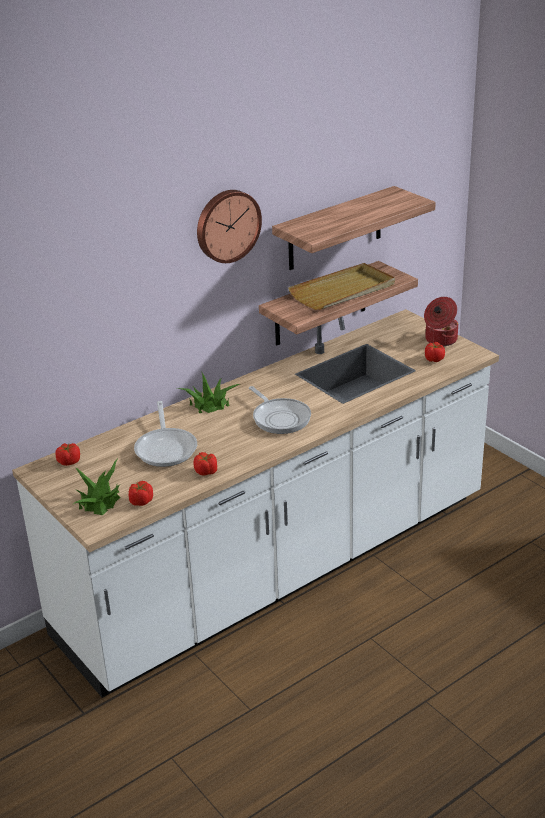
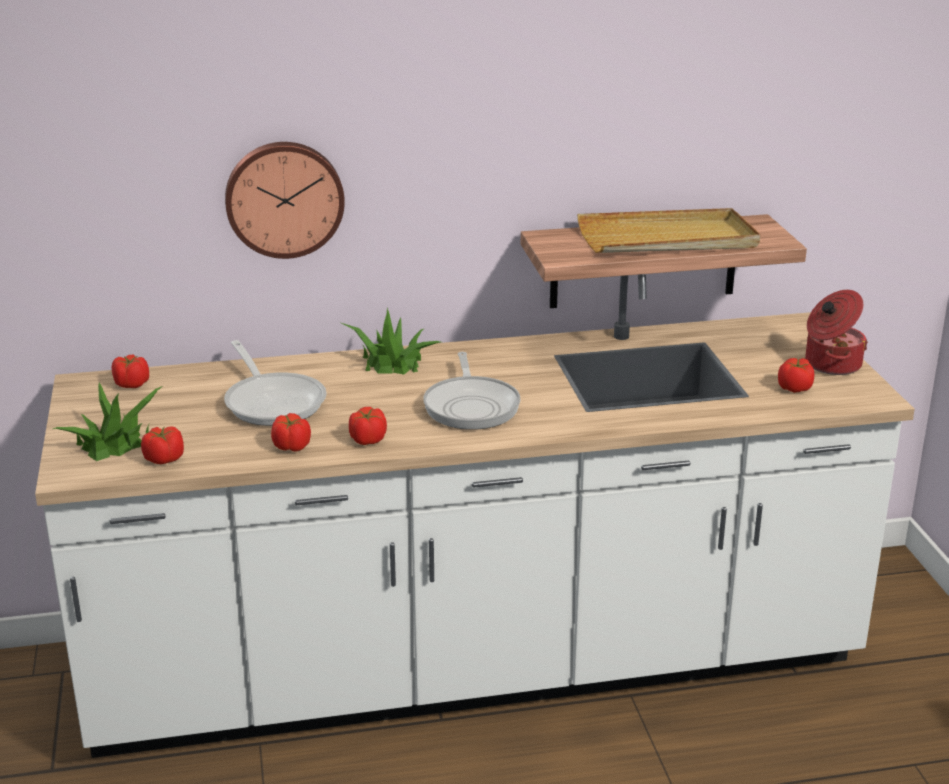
camera: 25 degrees right, 5 degrees down
frying pan [134,401,197,467] -> frying pan turned 45 degrees counterclockwise [224,340,327,426]
wall clock [197,190,262,263] -> wall clock moved to [225,142,345,259]
shelf [272,186,436,270] -> none
none -> tomato [349,407,387,445]

